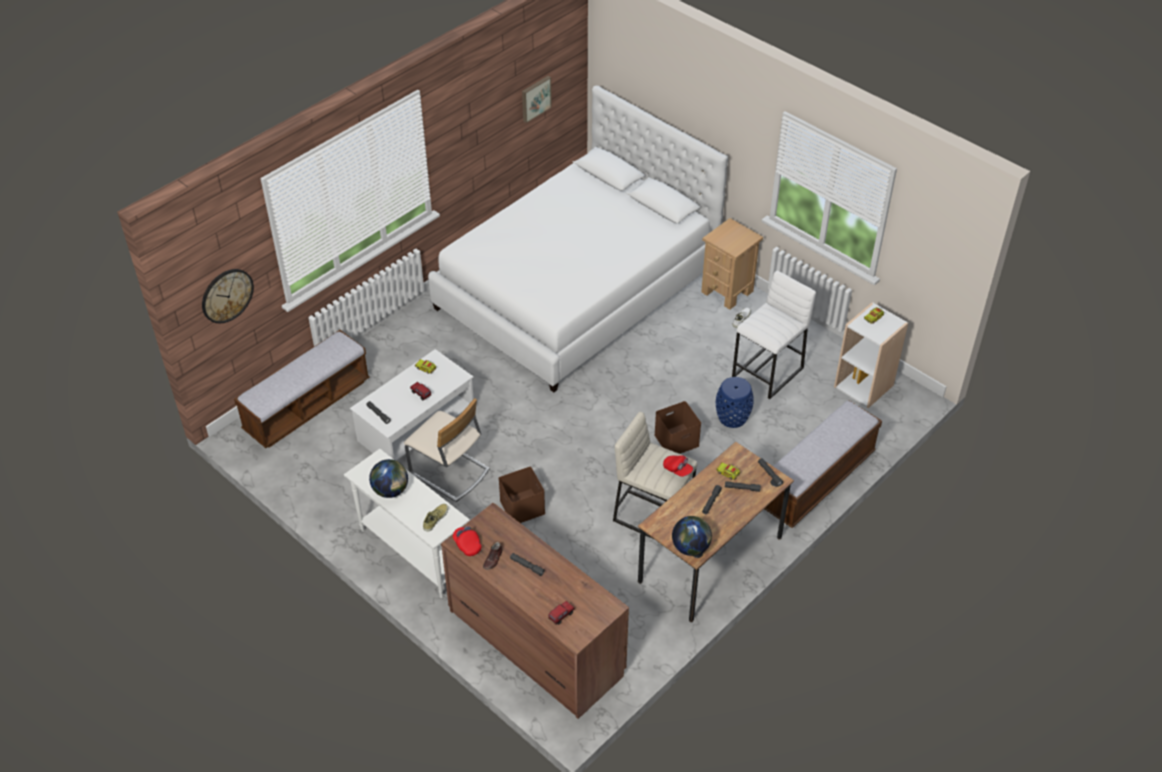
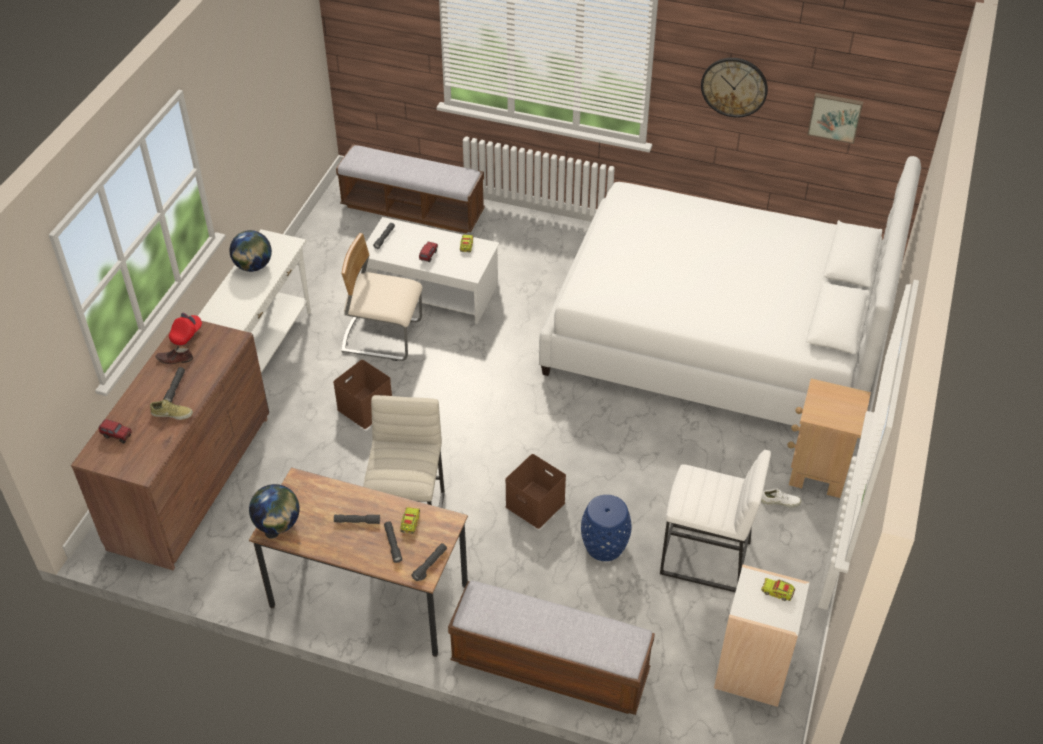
camera: 65 degrees right, 0 degrees up
wall clock [202,269,254,323] -> wall clock moved to [701,58,768,118]
beige chair [404,398,490,502] -> beige chair turned 90 degrees clockwise [341,233,423,361]
beige shoe [423,504,448,532] -> beige shoe moved to [150,399,193,420]
red cap [663,455,693,477] -> none

